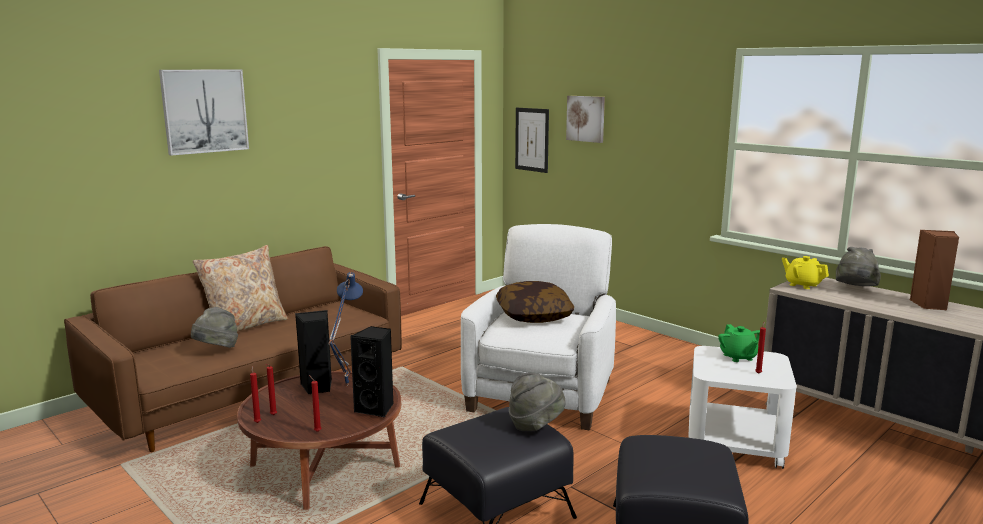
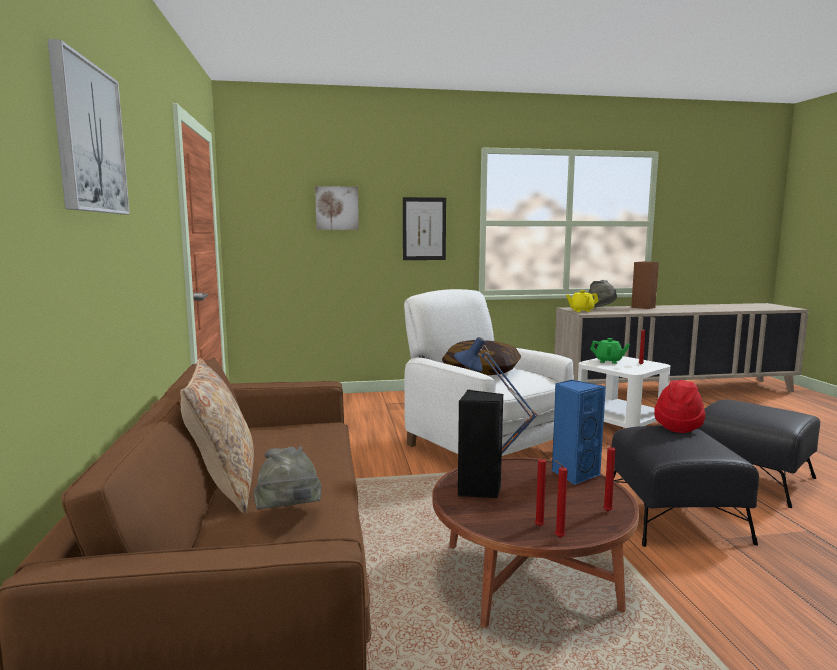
camera: 55 degrees left, 5 degrees down
black speaker [350,326,394,418] -> blue speaker [552,380,606,485]
grey hat [509,372,566,431] -> red hat [654,380,705,433]
picture [515,108,549,173] -> picture moved to [403,197,446,260]

